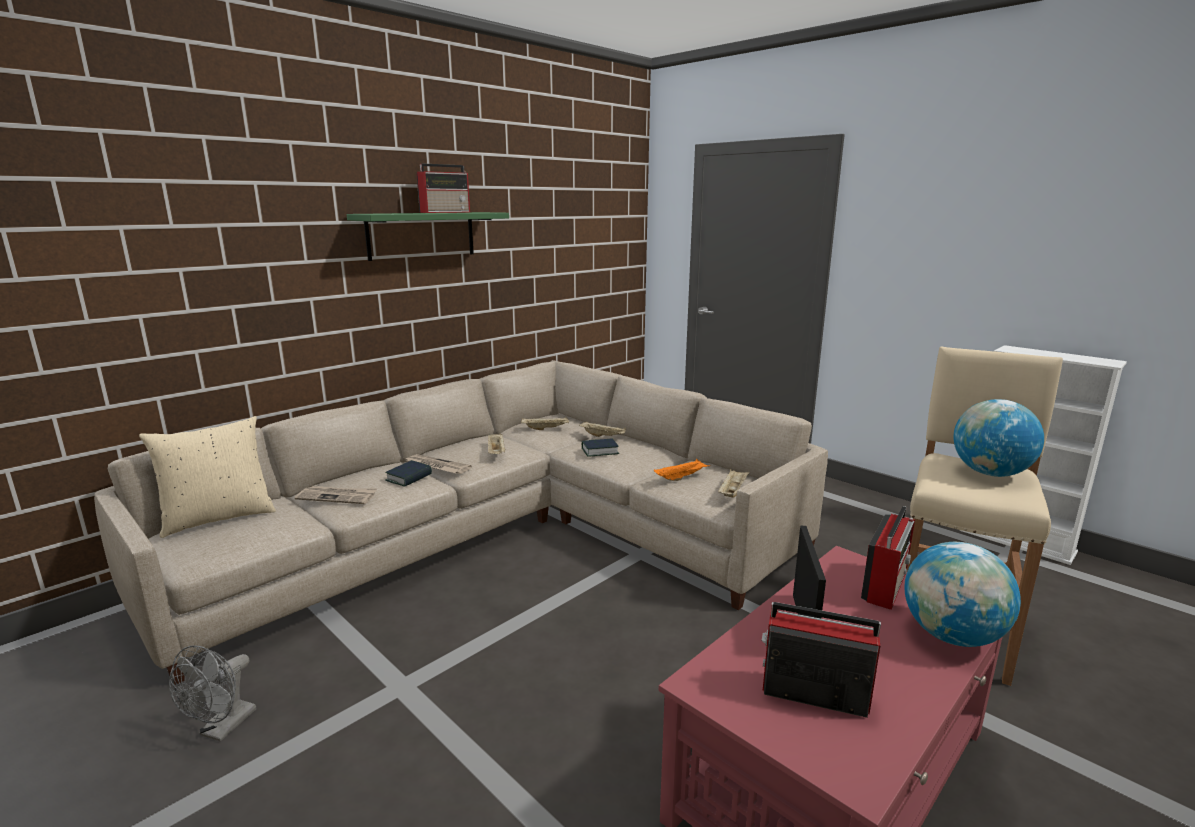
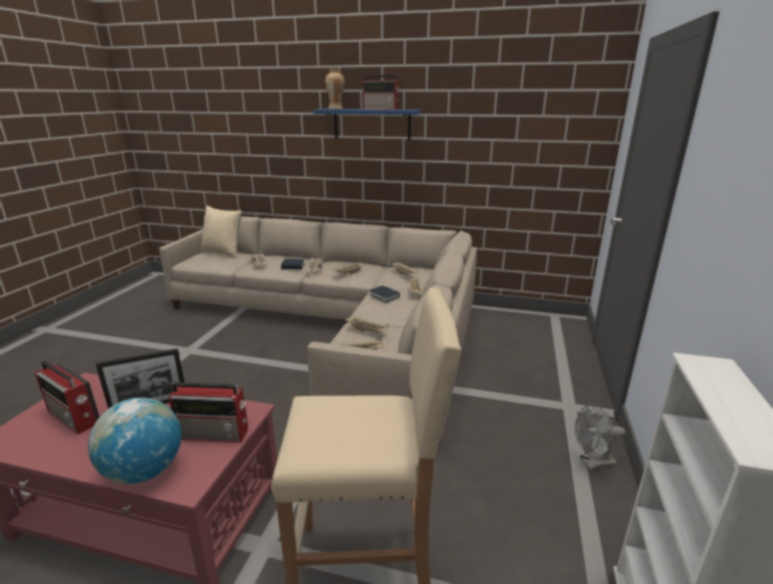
camera: 60 degrees right, 5 degrees up
grey fan [169,645,256,742] -> grey fan moved to [575,404,625,470]
green shelf [347,212,509,261] -> blue shelf [313,109,422,140]
orange tray [654,459,709,481] -> beige tray [345,315,389,332]
radio [761,602,881,718] -> radio turned 135 degrees clockwise [35,360,99,434]
globe [953,399,1044,477] -> none
none -> vase [325,69,345,109]

